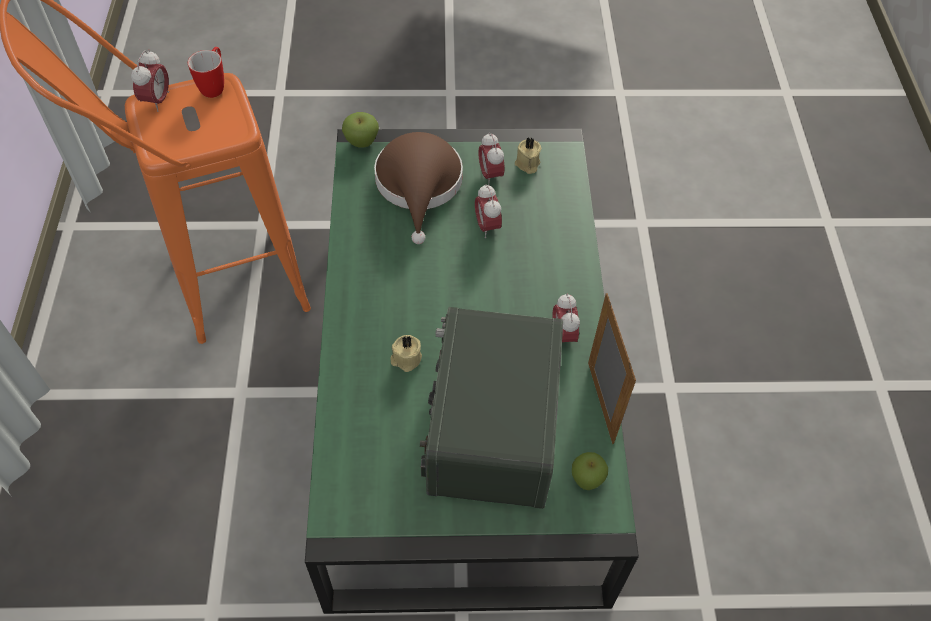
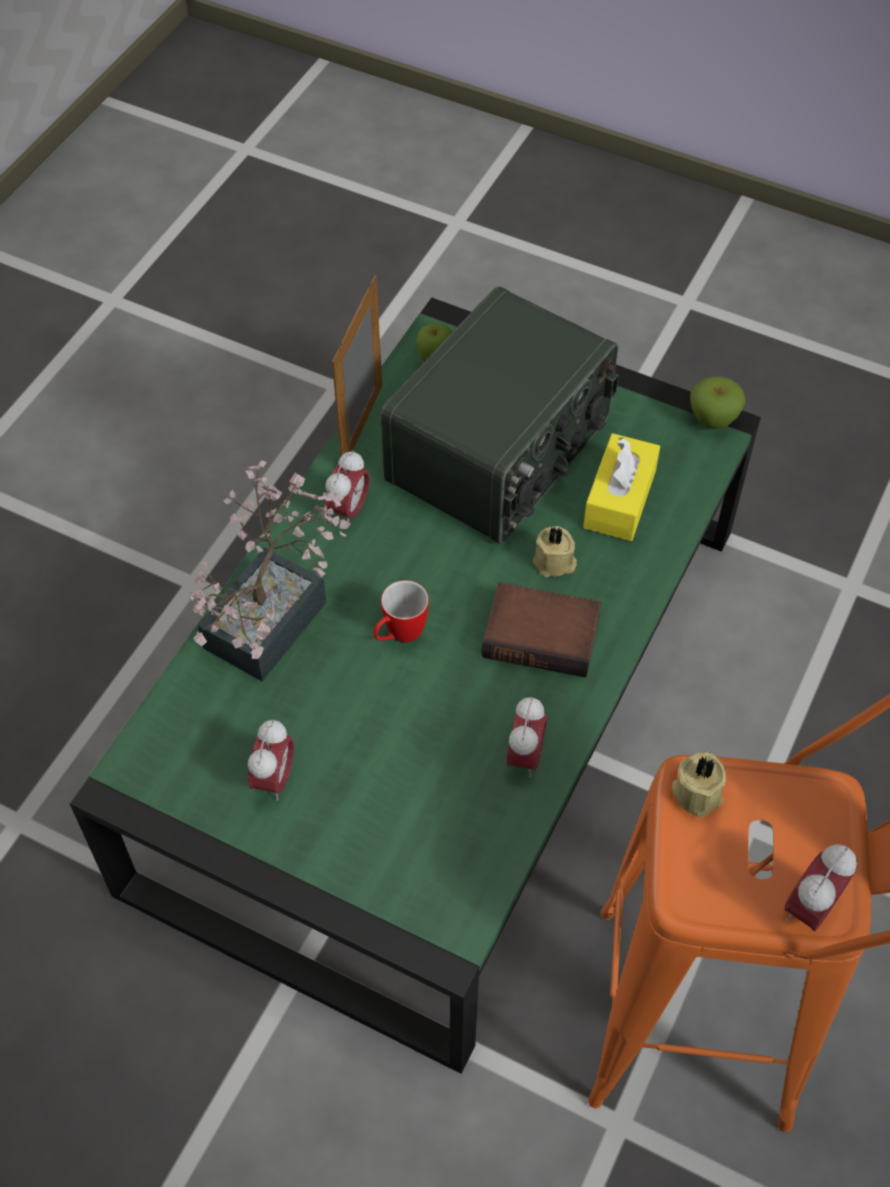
camera: 150 degrees left, 0 degrees up
mug [188,47,224,98] -> mug moved to [373,580,429,642]
apple [342,112,379,148] -> apple moved to [690,376,746,429]
brown hat [374,132,463,244] -> none
alarm clock [475,184,502,238] -> alarm clock moved to [507,697,547,778]
beige candle [515,137,541,174] -> beige candle moved to [672,752,726,817]
none -> potted plant [189,460,351,682]
none -> book [481,582,601,678]
none -> yellow tissue box [583,433,660,541]

